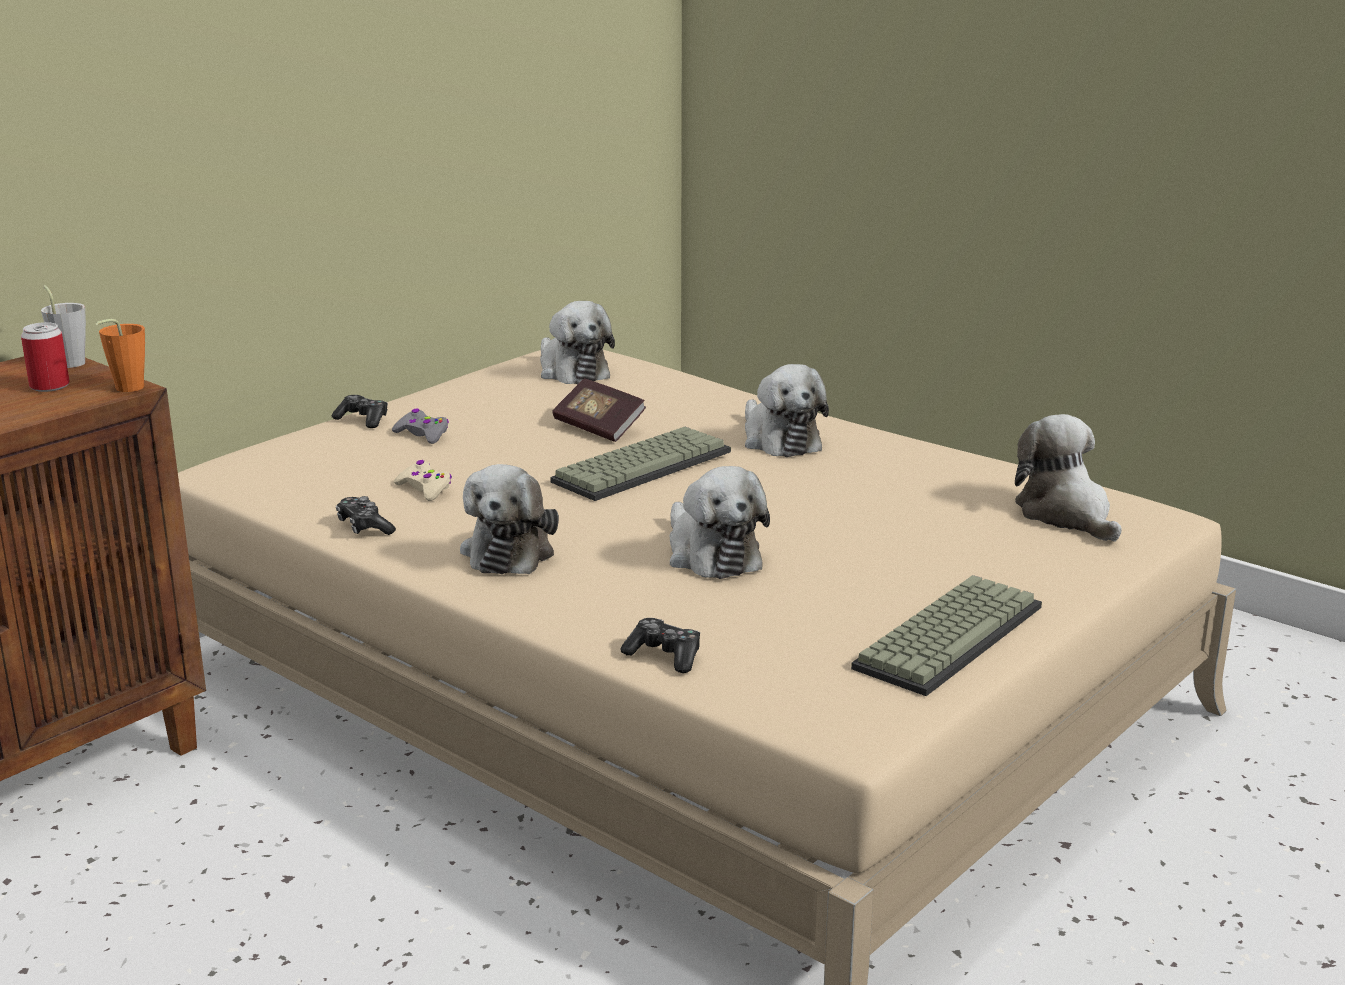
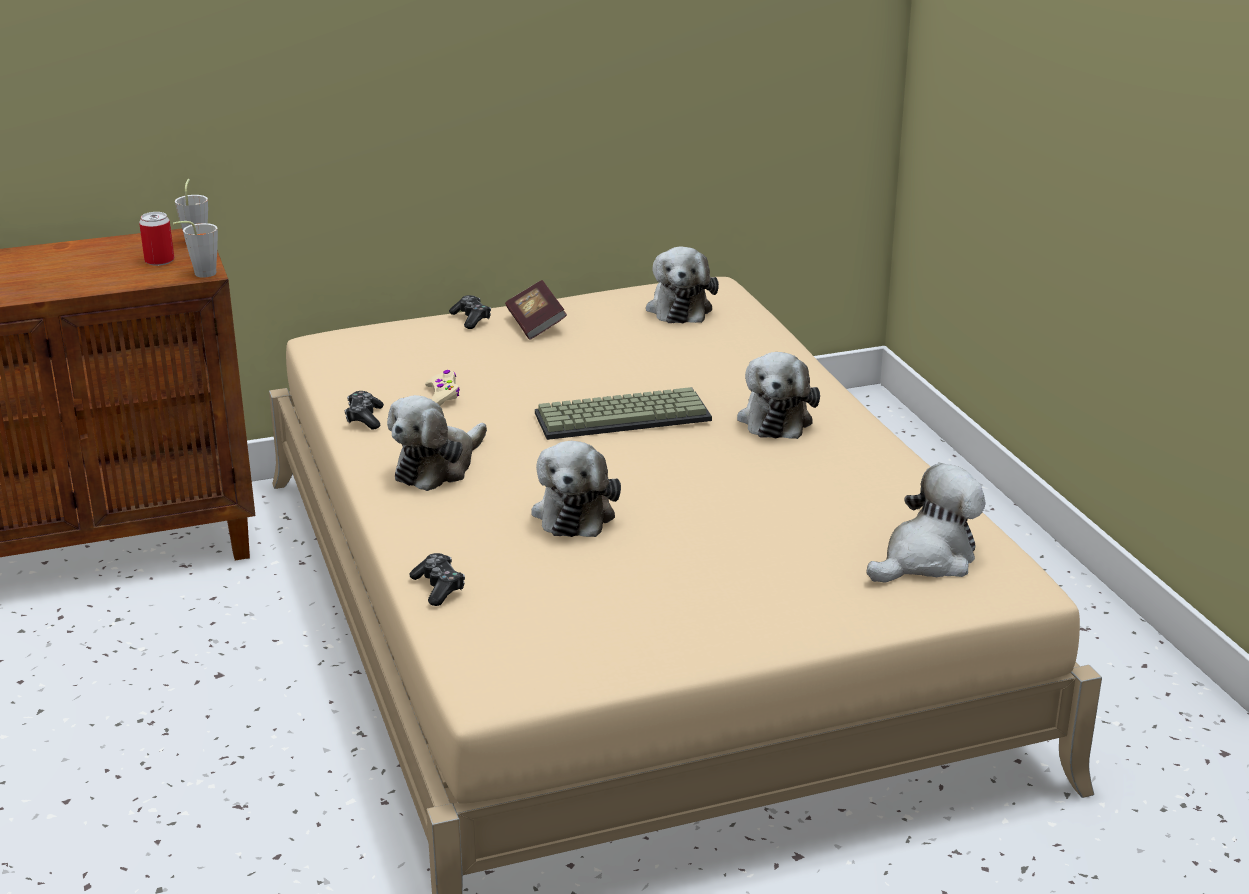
camera: 30 degrees right, 5 degrees up
orange cup [96,319,145,392] -> grey cup [173,221,218,278]
grey game controller [392,408,449,444] -> none
book [552,378,646,442] -> book moved to [505,280,567,340]
keyboard [851,575,1042,696] -> none
plush toy [1015,414,1122,542] -> plush toy turned 45 degrees clockwise [866,463,985,583]

